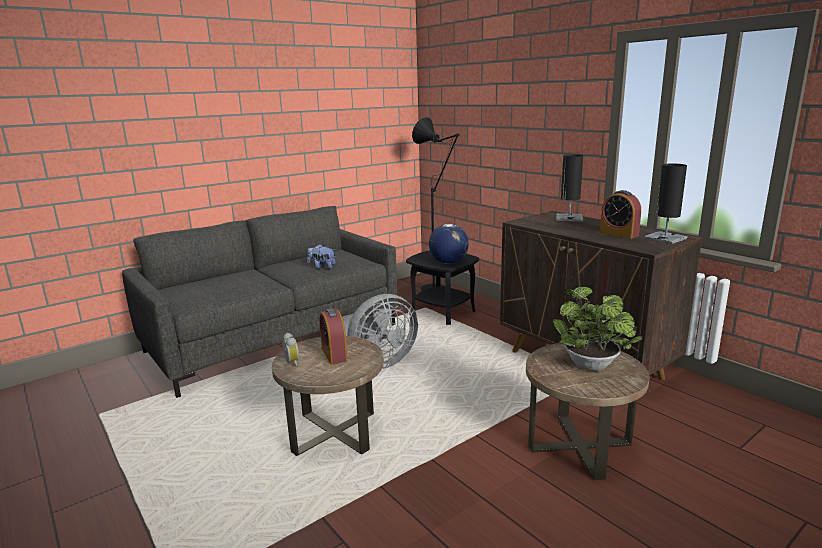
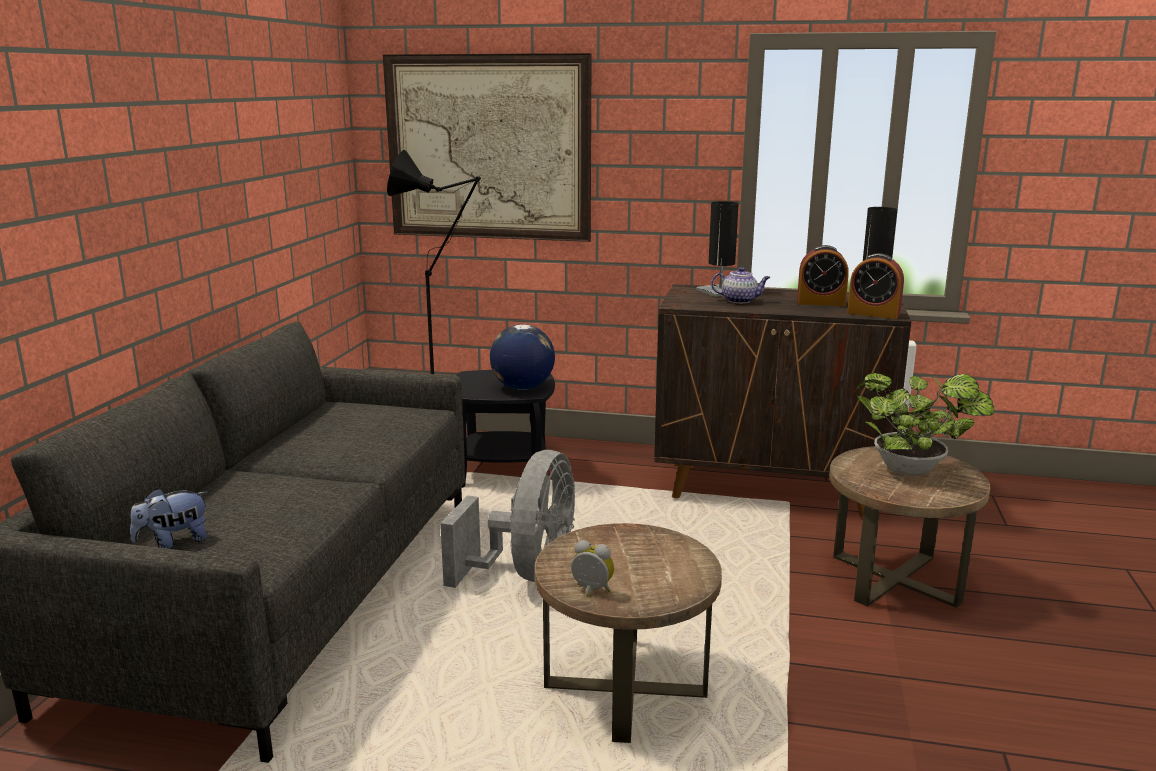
camera: 40 degrees left, 0 degrees up
plush toy [307,244,336,269] -> plush toy moved to [130,488,208,549]
alarm clock [320,308,348,365] -> alarm clock moved to [847,253,904,319]
none -> picture [383,53,592,242]
none -> teapot [711,267,770,303]

